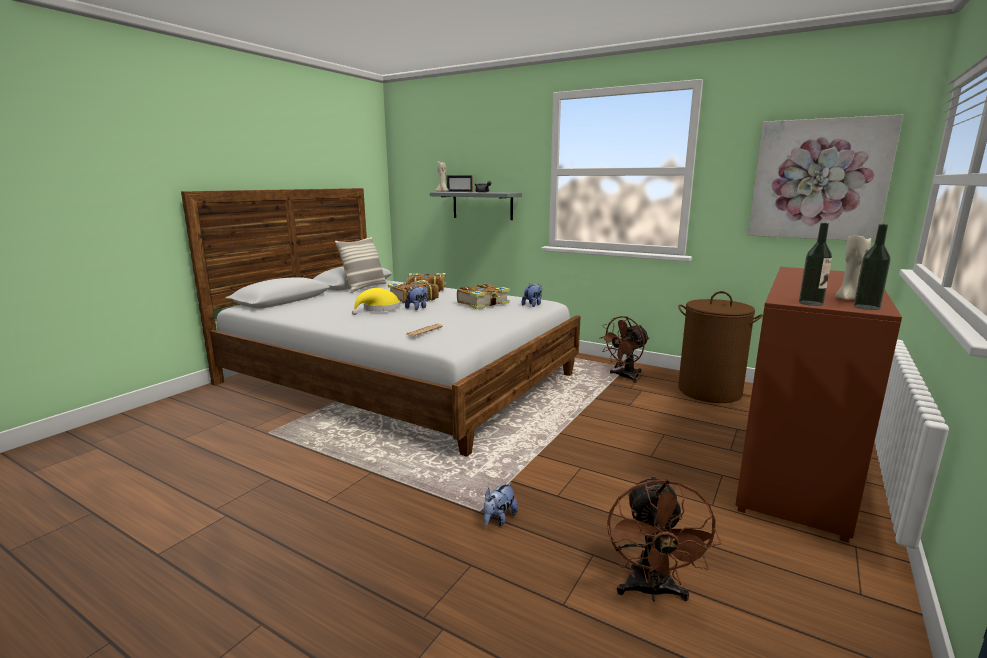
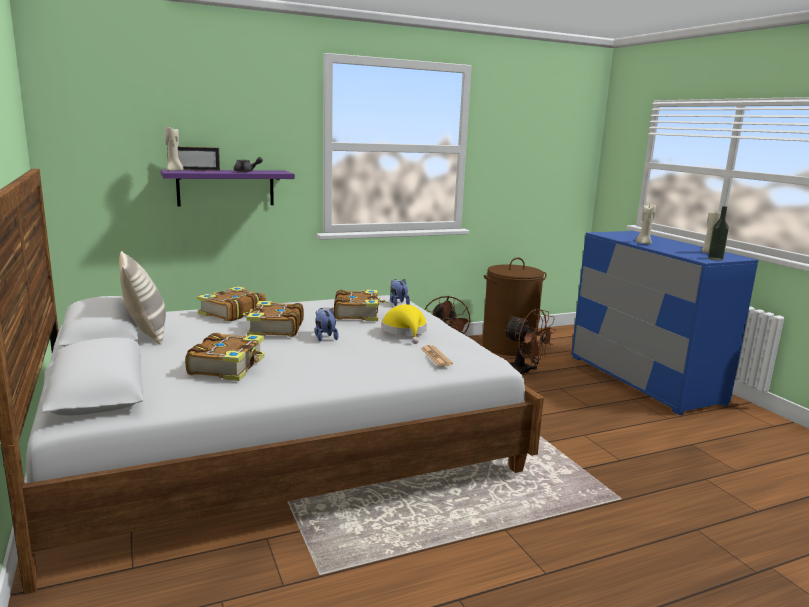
camera: 55 degrees left, 0 degrees up
yellow hat [352,288,400,315] -> yellow hat moved to [382,304,427,344]
grey shelf [430,192,522,220] -> purple shelf [161,170,295,207]
plush toy [483,483,518,526] -> none
brown fan [607,476,721,602] -> brown fan moved to [503,308,556,374]
brown dresser [735,267,902,543] -> blue dresser [571,231,758,415]
picture [748,114,903,242] -> none
bottle [854,224,891,310] -> none
none -> book [185,333,265,381]
none -> beige candle [636,204,656,244]

